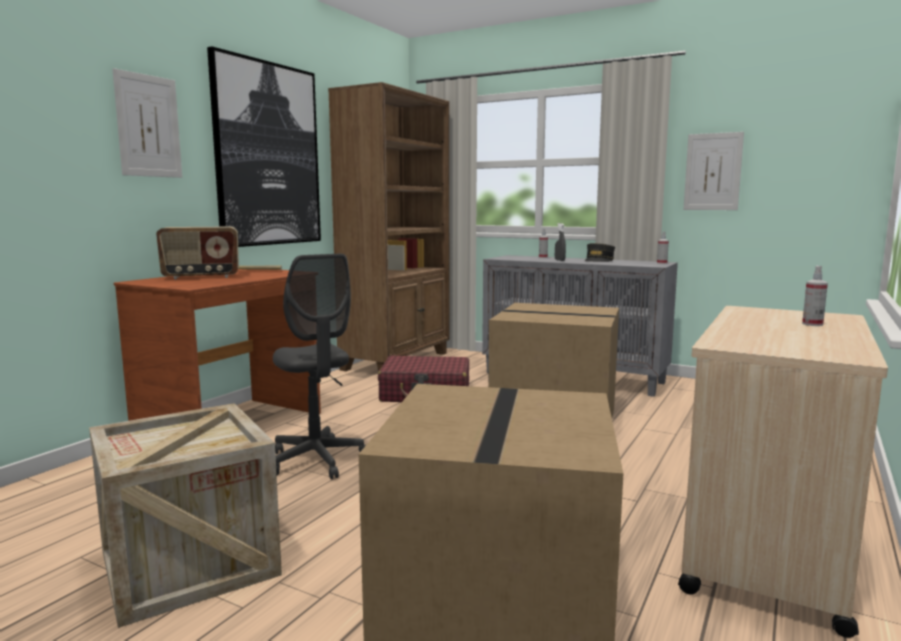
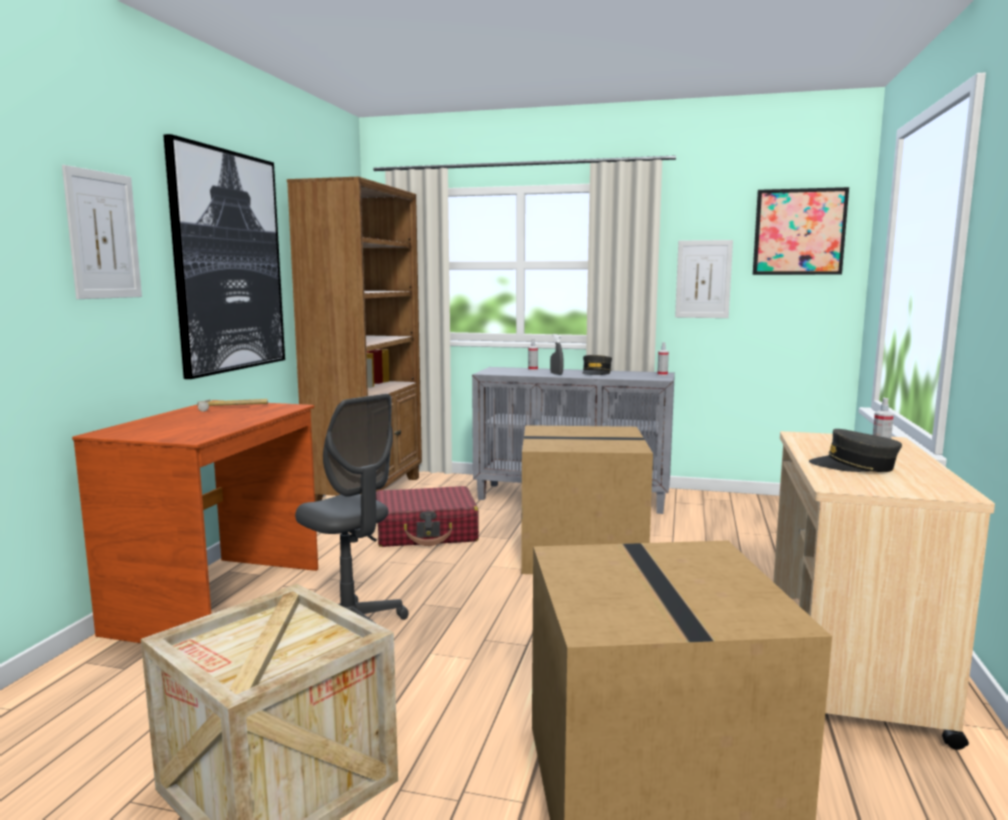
camera: 15 degrees left, 0 degrees up
radio [156,227,239,280] -> none
none -> picture [753,187,849,275]
none -> grey cap [809,429,902,472]

